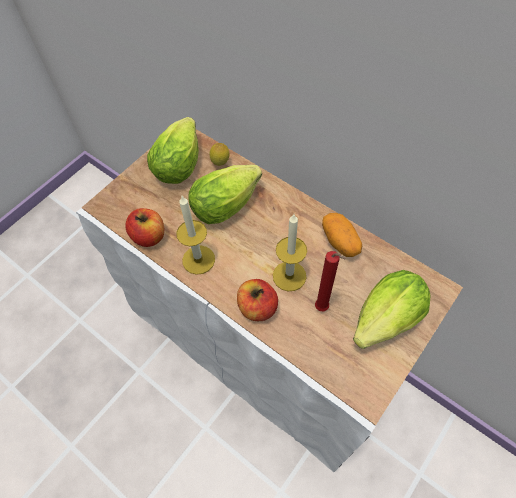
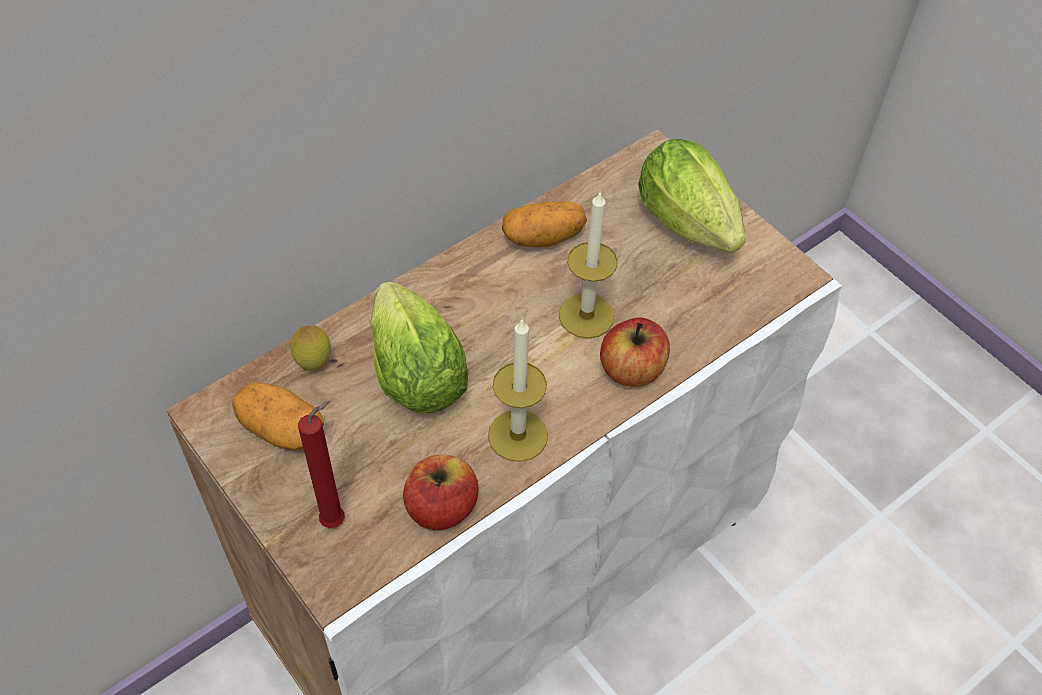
camera: 80 degrees left, 5 degrees down
lettuce [147,117,199,184] -> potato [232,382,324,450]
red candle [315,251,346,311] -> red candle moved to [298,401,345,528]

